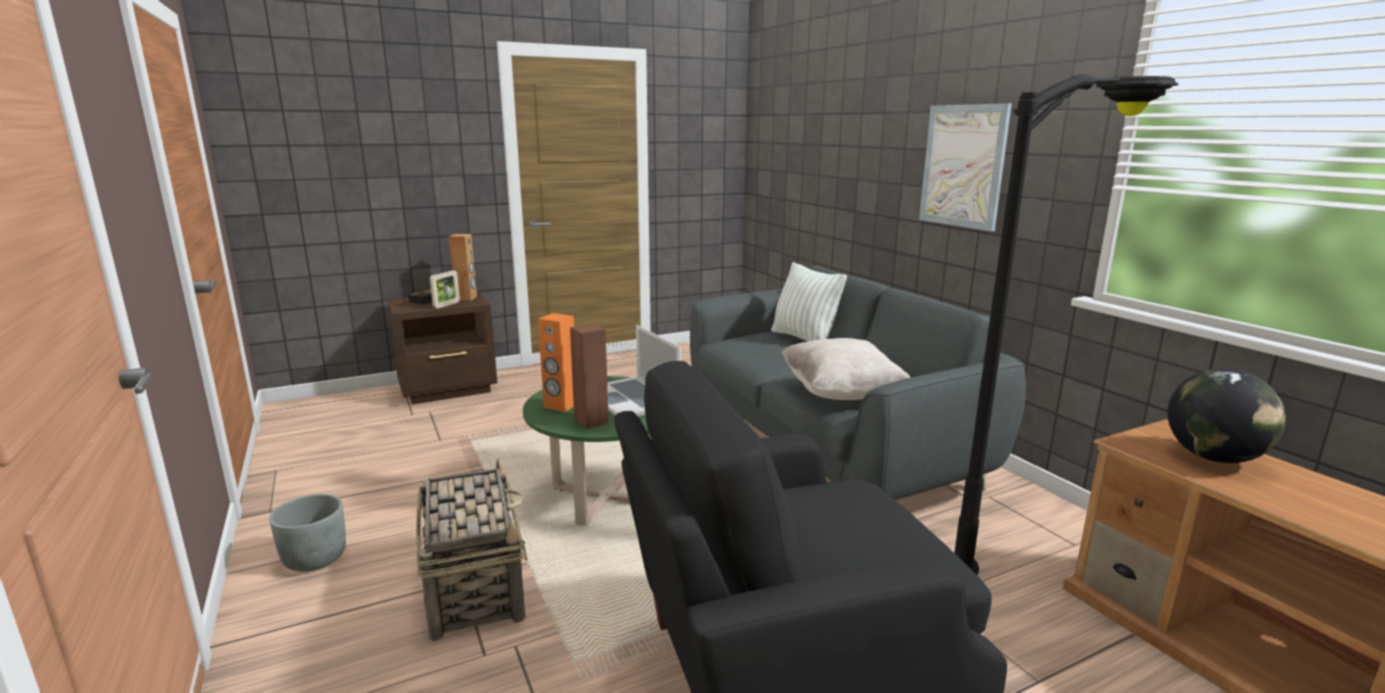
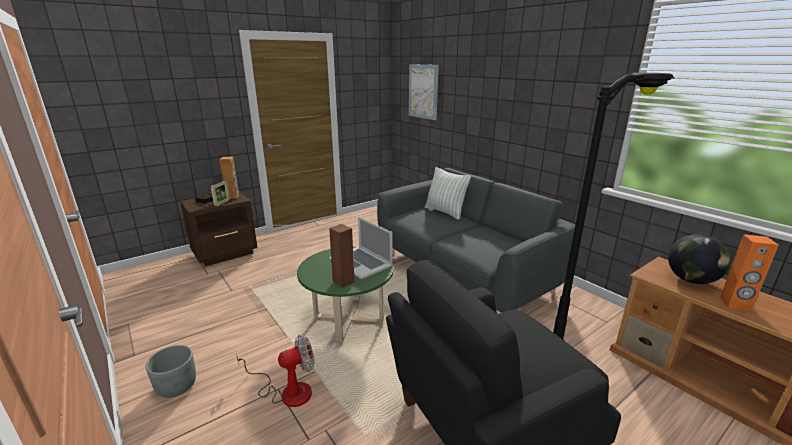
camera: 10 degrees left, 5 degrees up
basket [416,459,527,641] -> fan [236,335,314,407]
orange speaker [538,313,574,412] -> orange speaker moved to [720,234,778,311]
beige pillow [781,338,911,400] -> none
picture [919,103,1012,231] -> picture moved to [409,64,439,120]

